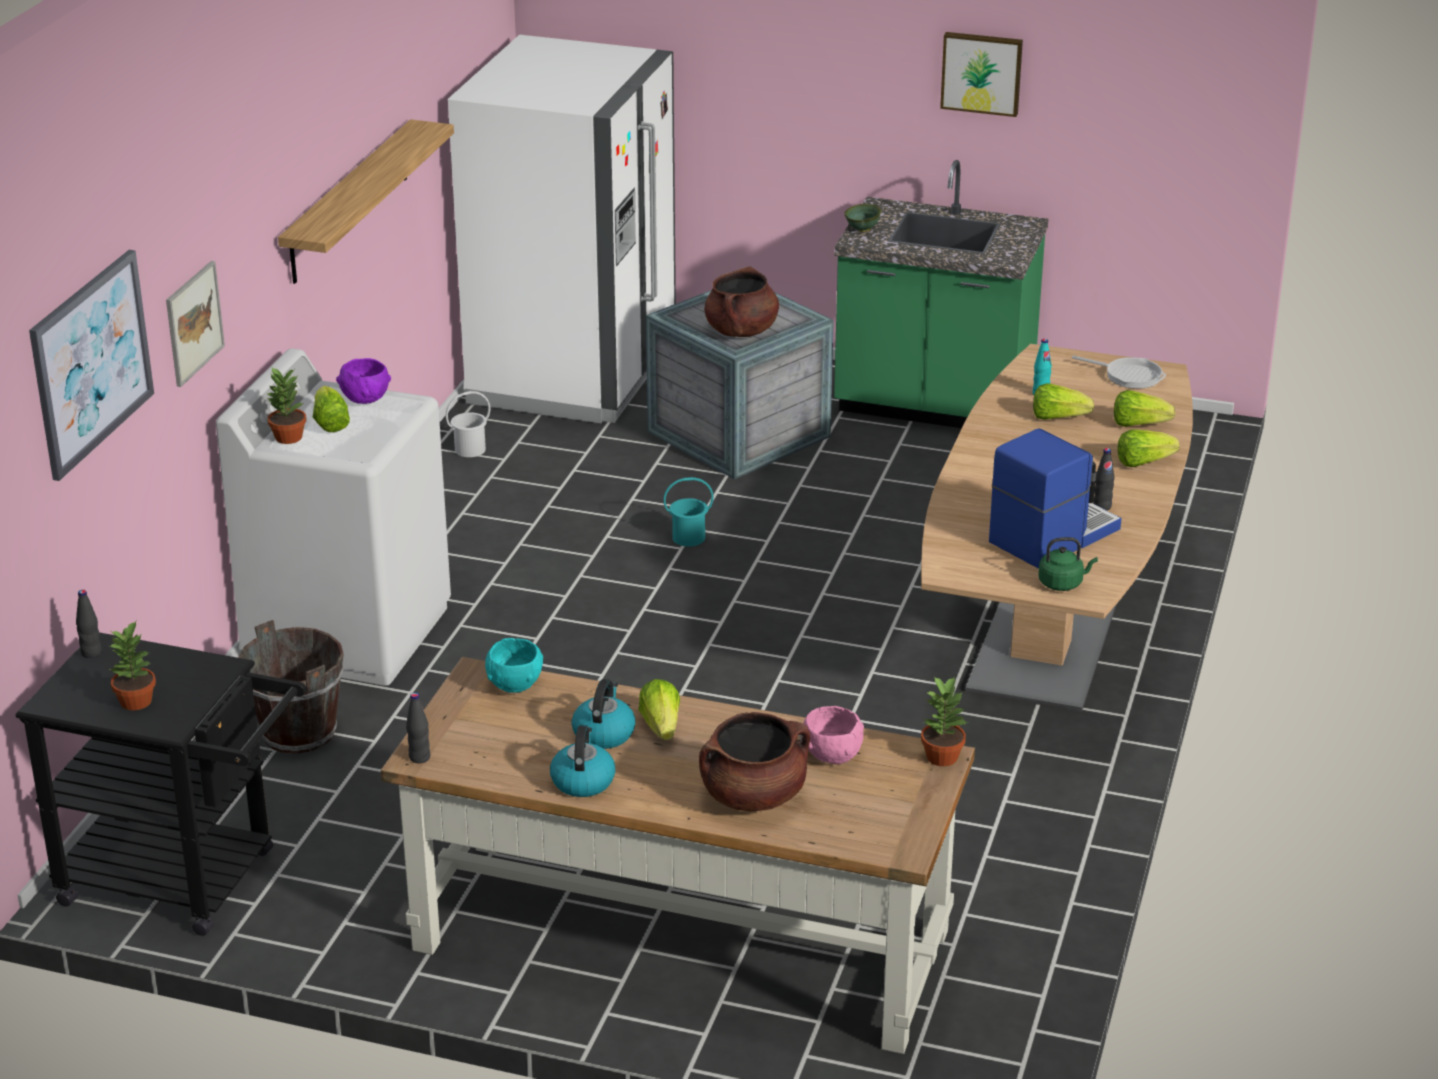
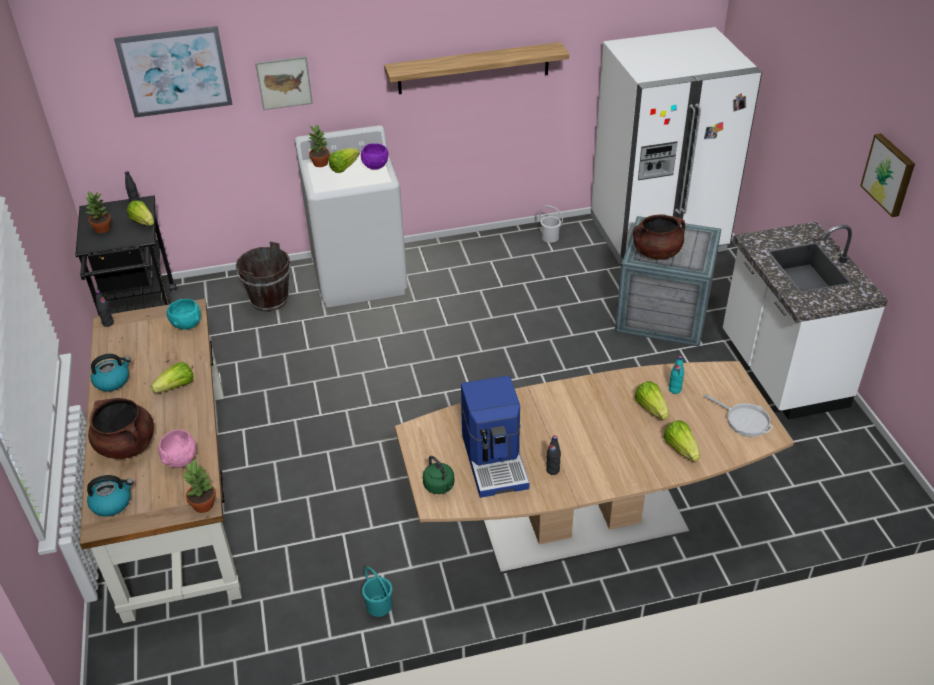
camera: 60 degrees right, 10 degrees up
kettle [571,679,636,749] -> kettle moved to [87,475,133,517]
turquoise bucket [663,477,714,547] -> turquoise bucket moved to [362,567,393,617]
green counter [834,160,1048,428] -> white counter [723,222,888,420]
green bowl [844,204,881,232] -> none
coffee machine [989,429,1122,569] -> coffee machine turned 60 degrees clockwise [461,376,529,498]
frying pan [1072,355,1166,389] -> frying pan turned 45 degrees counterclockwise [704,394,773,437]
lettuce [1118,429,1180,467] -> lettuce moved to [127,200,154,226]

